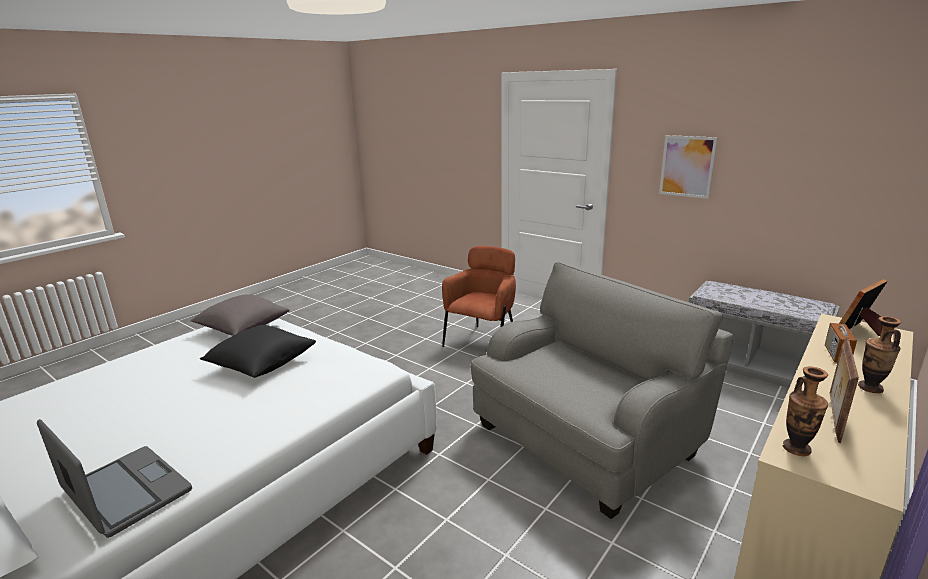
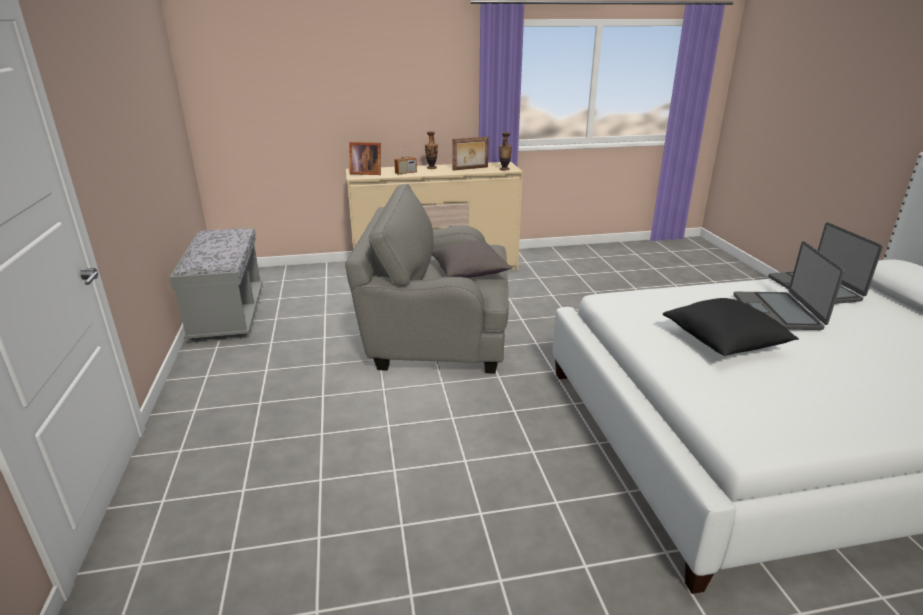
camera: 140 degrees left, 5 degrees up
grey pillow [190,294,290,336] -> grey pillow moved to [432,241,512,278]
brown armchair [442,246,516,347] -> none
picture [659,135,718,199] -> none
none -> laptop [733,241,845,330]

